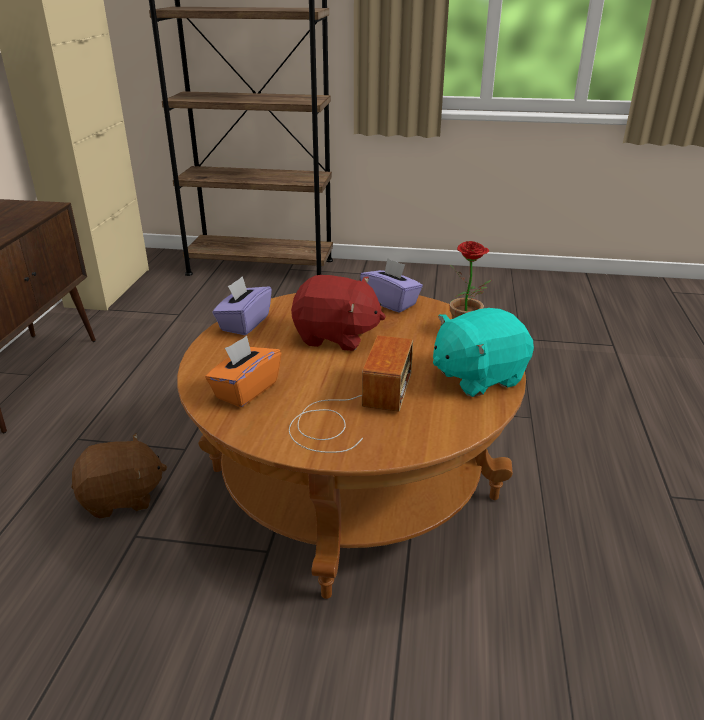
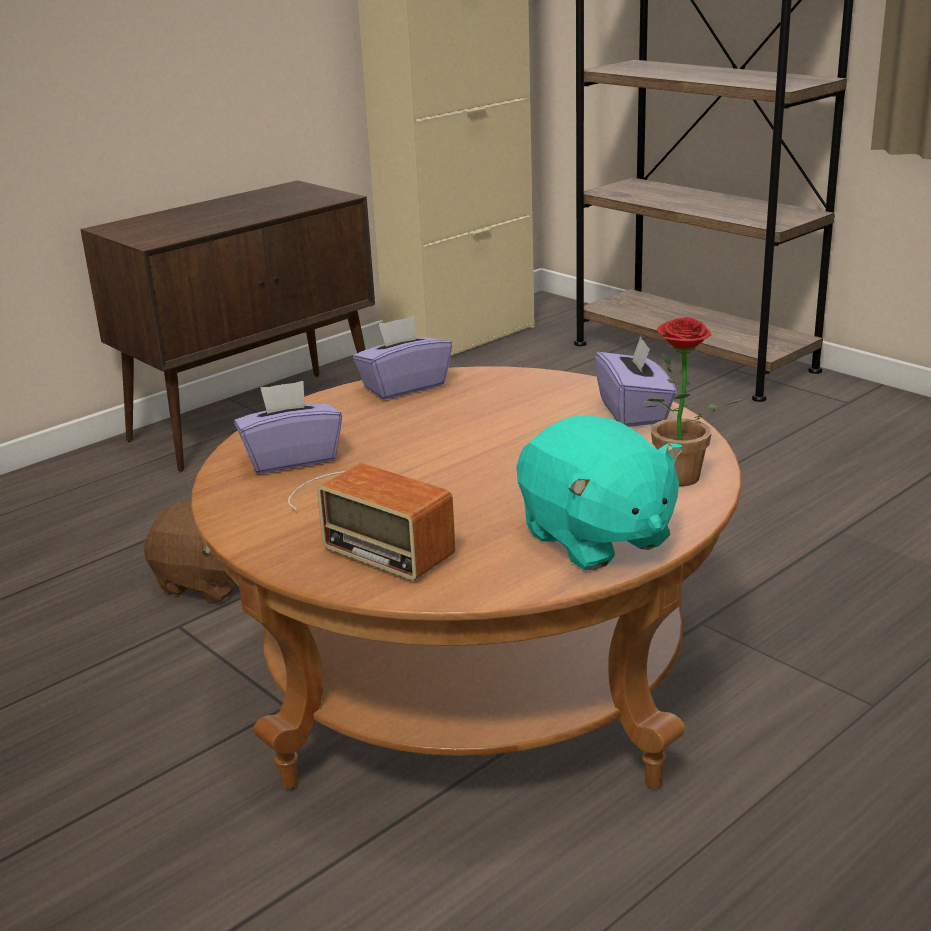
camera: 40 degrees right, 5 degrees down
orange tissue box [205,336,282,407] -> purple tissue box [234,381,342,474]
radio [289,335,413,453] -> radio turned 75 degrees clockwise [288,463,455,580]
red plush toy [291,275,386,351] -> none
turquoise plush toy [433,308,534,397] -> turquoise plush toy turned 135 degrees counterclockwise [516,415,683,570]

